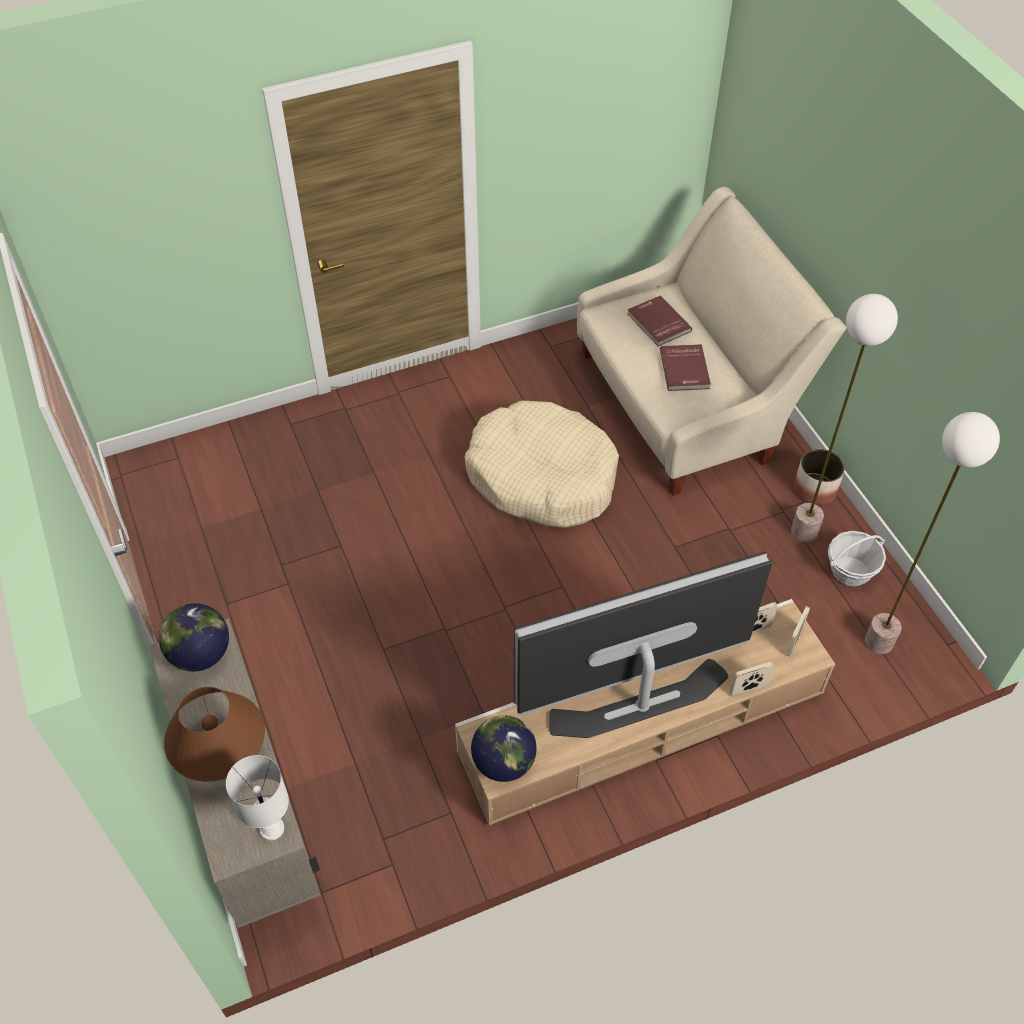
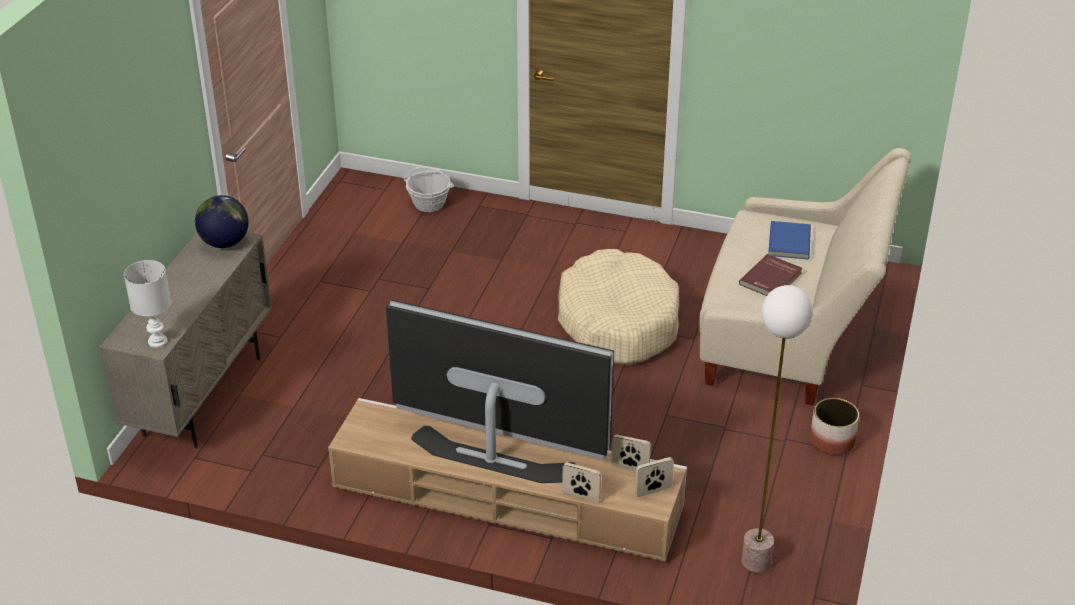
camera: 40 degrees right, 15 degrees down
brown table lamp [164,687,265,782] -> none
globe [471,715,537,782] -> none
red book [628,296,692,346] -> blue book [768,221,811,259]
floor lamp [791,294,898,542] -> none
basket [828,531,886,587] -> basket moved to [403,166,453,212]

